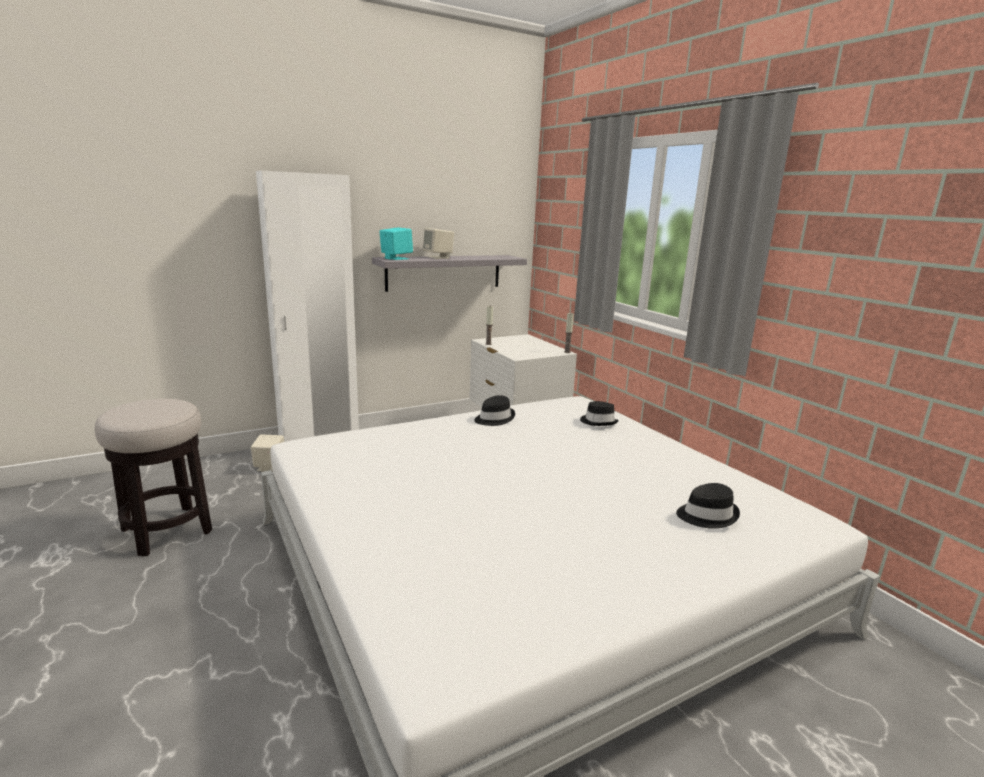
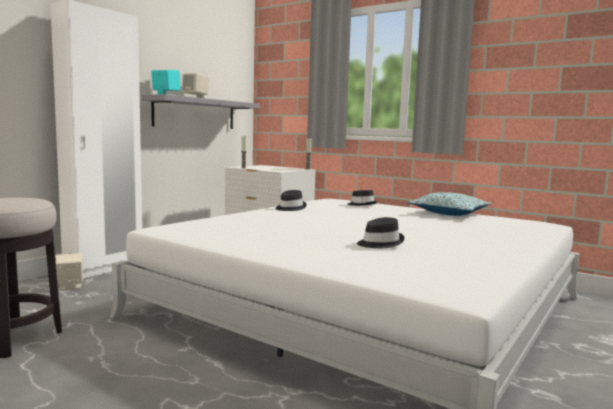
camera: 25 degrees left, 10 degrees down
black hat [676,483,740,529] -> black hat moved to [357,217,405,248]
none -> pillow [408,192,492,216]

